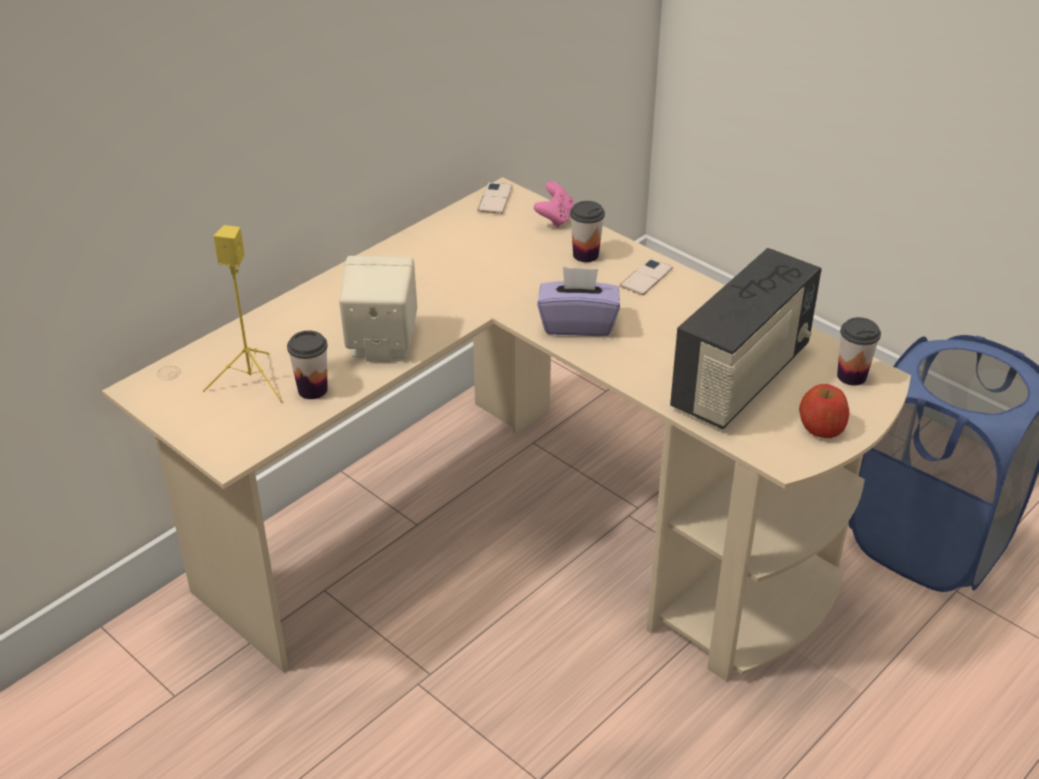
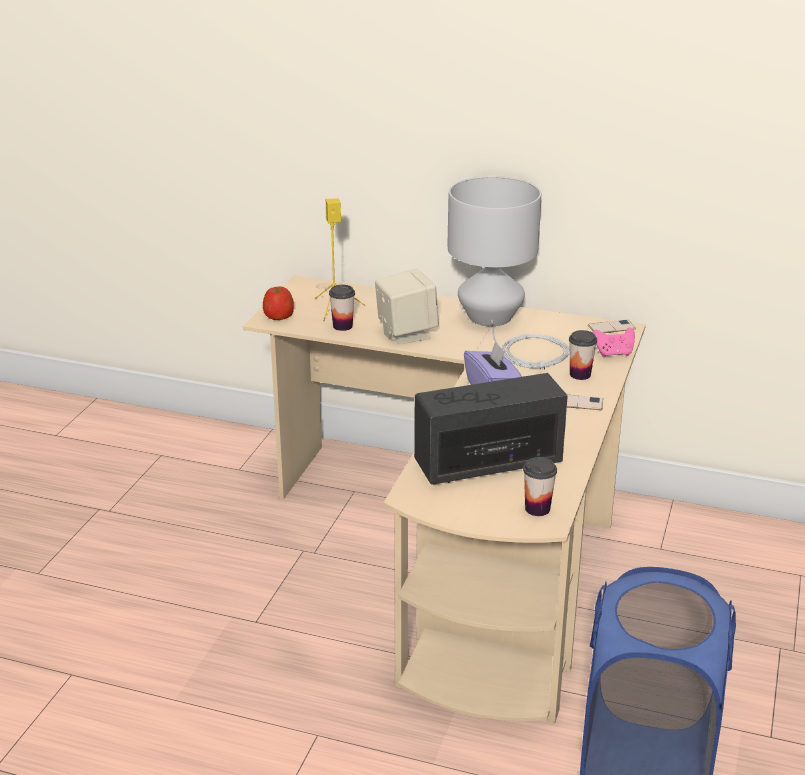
camera: 65 degrees right, 10 degrees down
radio [670,248,821,429] -> radio turned 150 degrees clockwise [414,373,568,485]
apple [799,384,850,438] -> apple moved to [263,287,294,320]
none -> grey table lamp [448,176,570,370]

